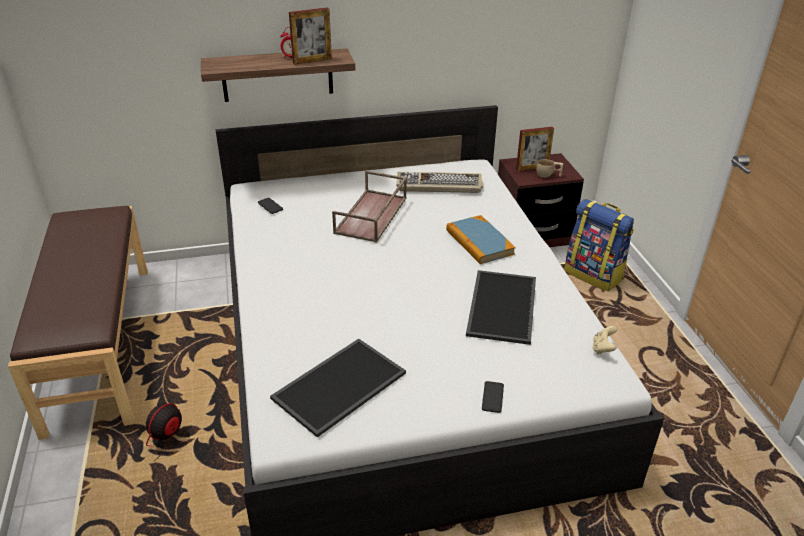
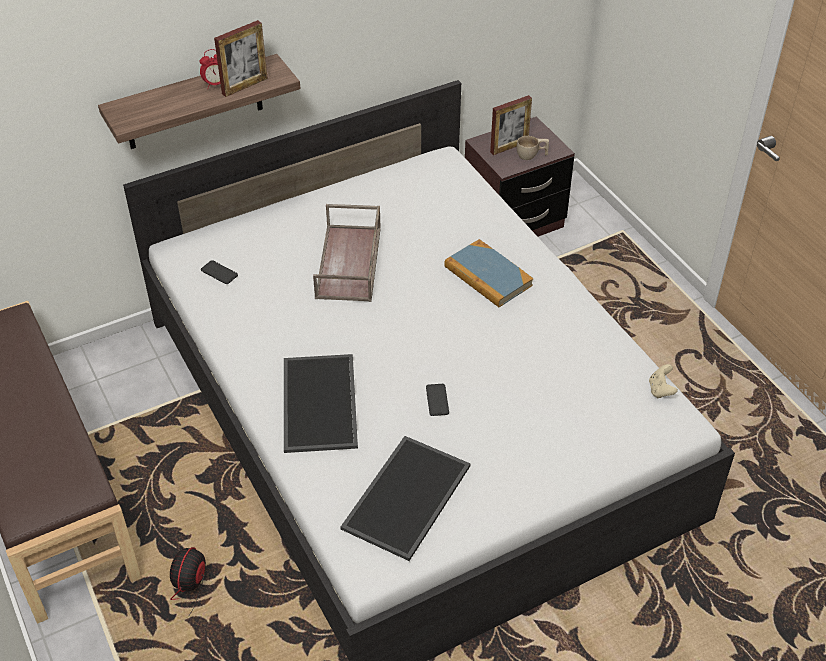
camera: 15 degrees left, 10 degrees up
keyboard [396,172,483,193] -> none
tray [466,270,536,345] -> tray moved to [284,354,358,453]
phone [482,381,504,413] -> phone moved to [426,384,449,416]
backpack [564,199,634,291] -> none

